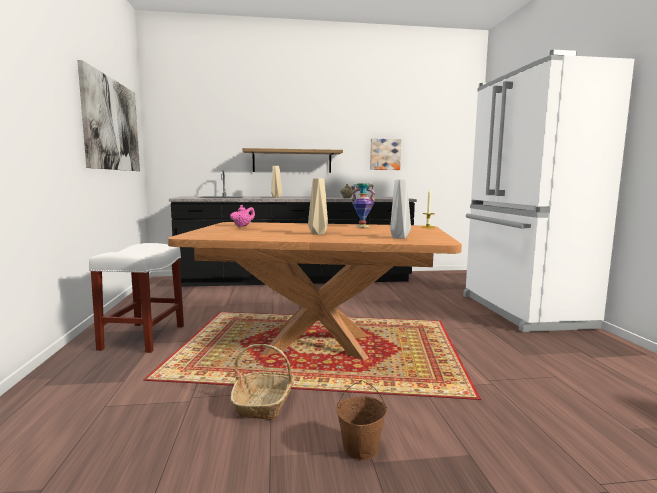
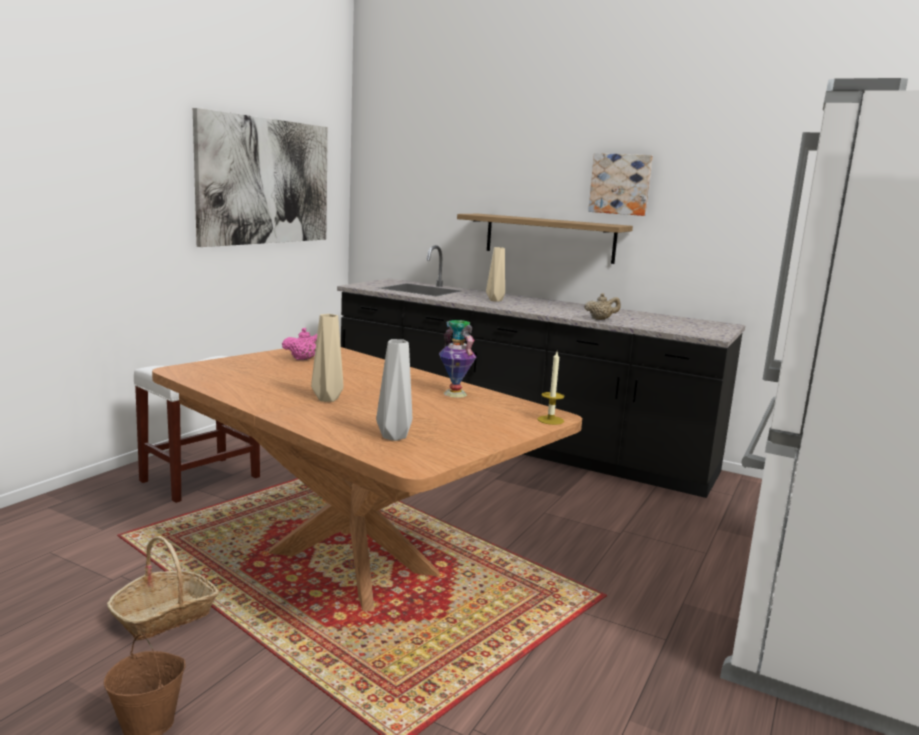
camera: 35 degrees right, 5 degrees up
picture [370,139,401,170] -> picture moved to [588,153,653,216]

